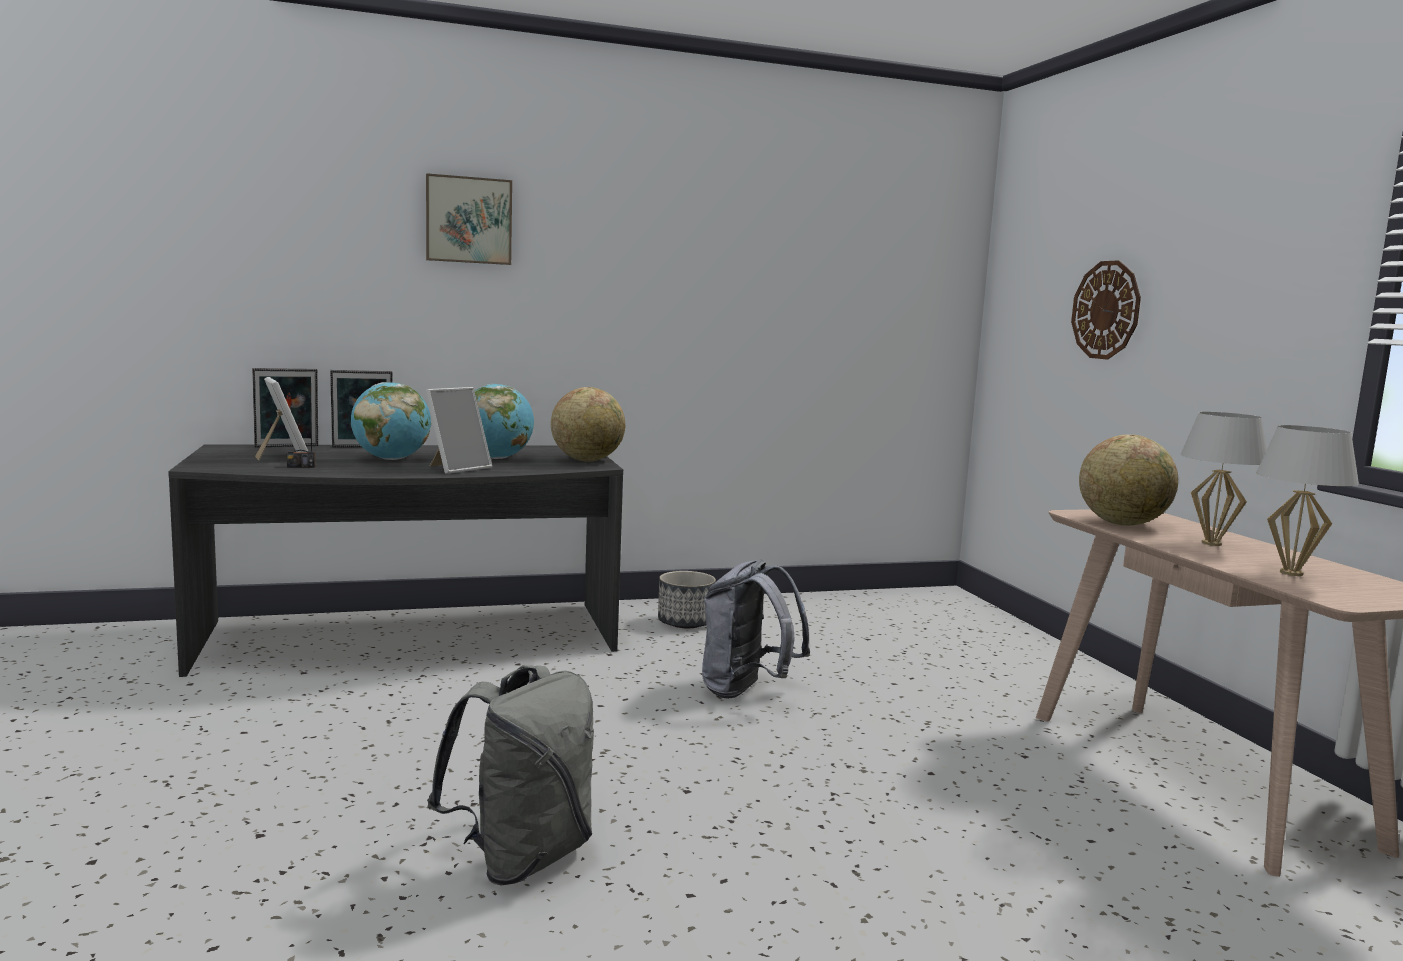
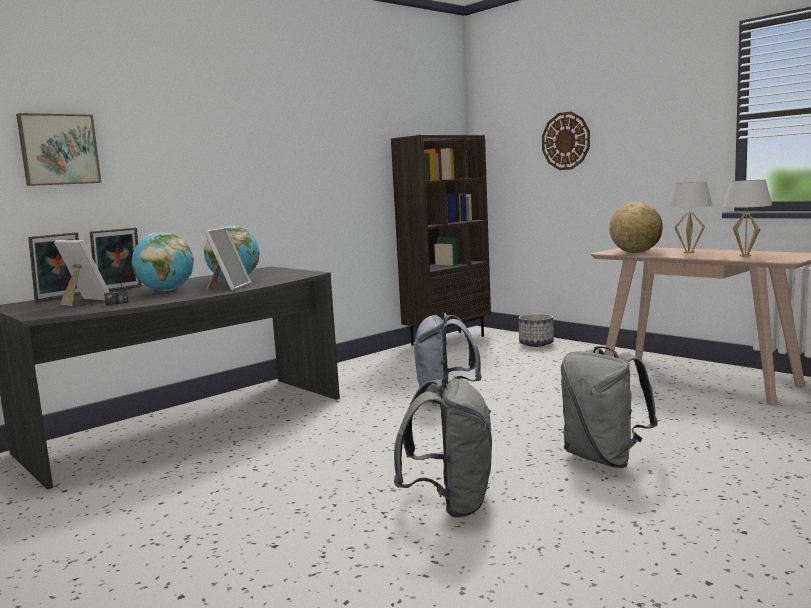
camera: 25 degrees left, 0 degrees up
picture [426,173,512,265] -> picture moved to [16,113,101,186]
globe [551,387,625,462] -> none
planter [658,571,716,628] -> planter moved to [519,314,554,347]
none -> brown bookcase [391,135,491,346]
none -> grey backpack [561,346,658,468]

